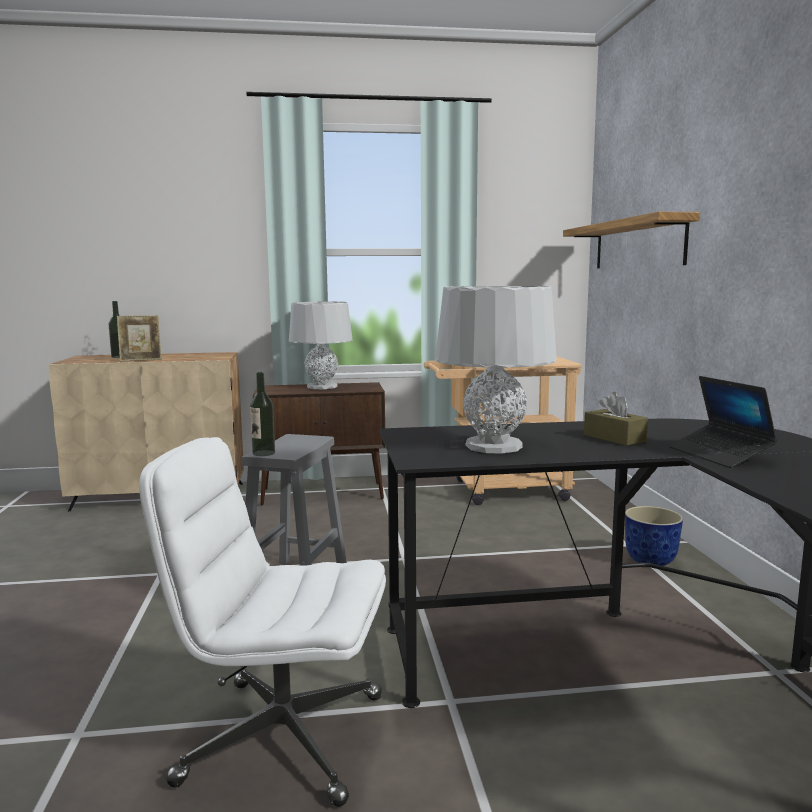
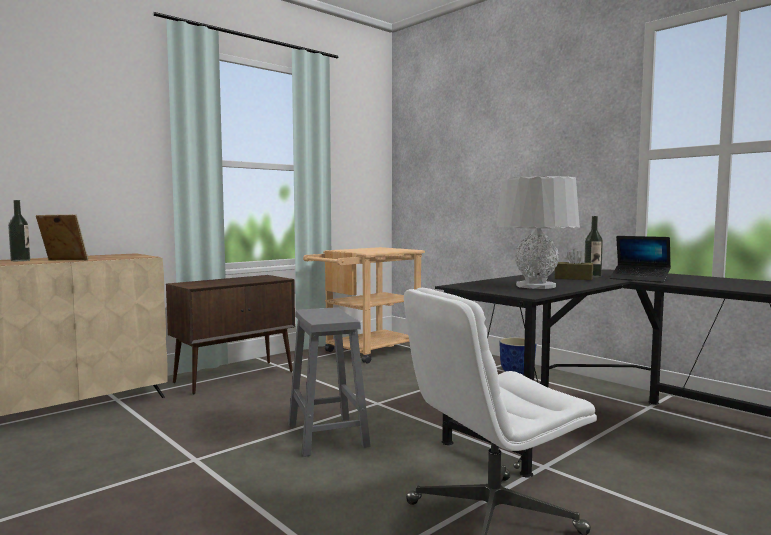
camera: 35 degrees left, 5 degrees down
picture frame [117,315,162,362] -> picture frame turned 120 degrees counterclockwise [36,214,88,260]
bottle [250,372,275,456] -> bottle moved to [584,216,603,278]
grey table lamp [289,302,353,389] -> none
shelf [563,212,700,268] -> none

